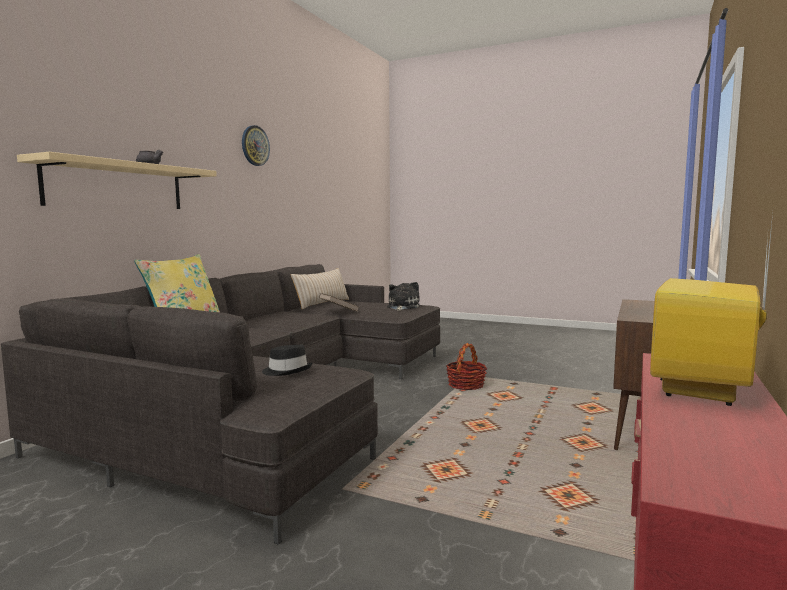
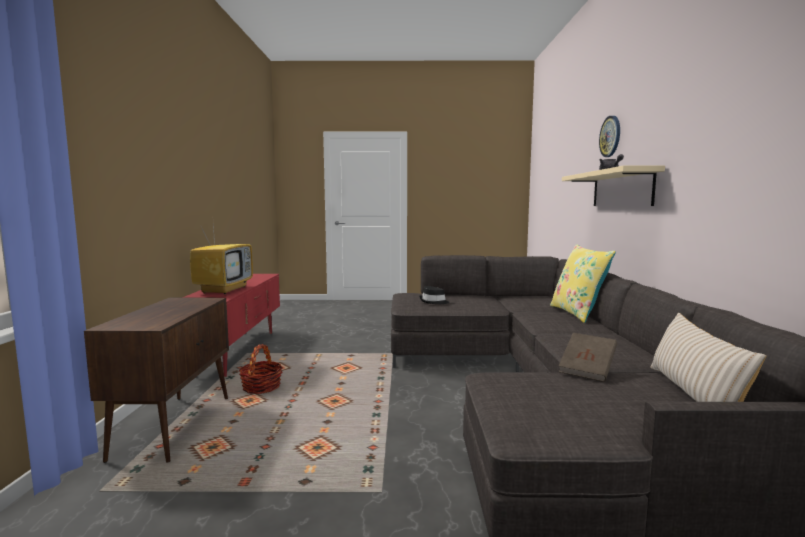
camera: 155 degrees right, 0 degrees up
wall clock [242,125,270,166] -> wall clock moved to [599,116,620,157]
plush toy [387,282,420,311] -> none
basket [446,343,487,390] -> basket moved to [239,344,283,394]

